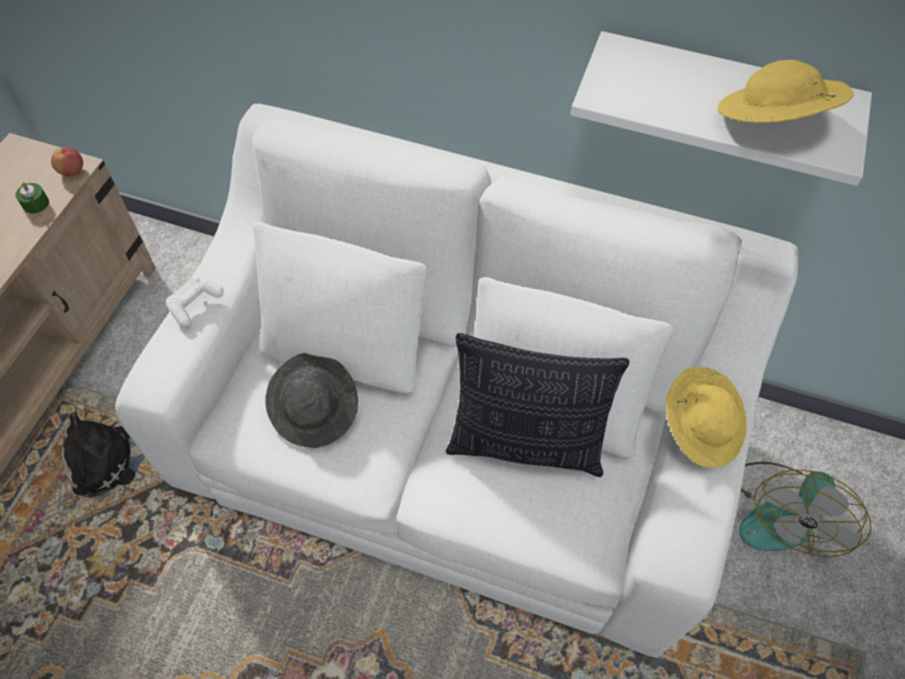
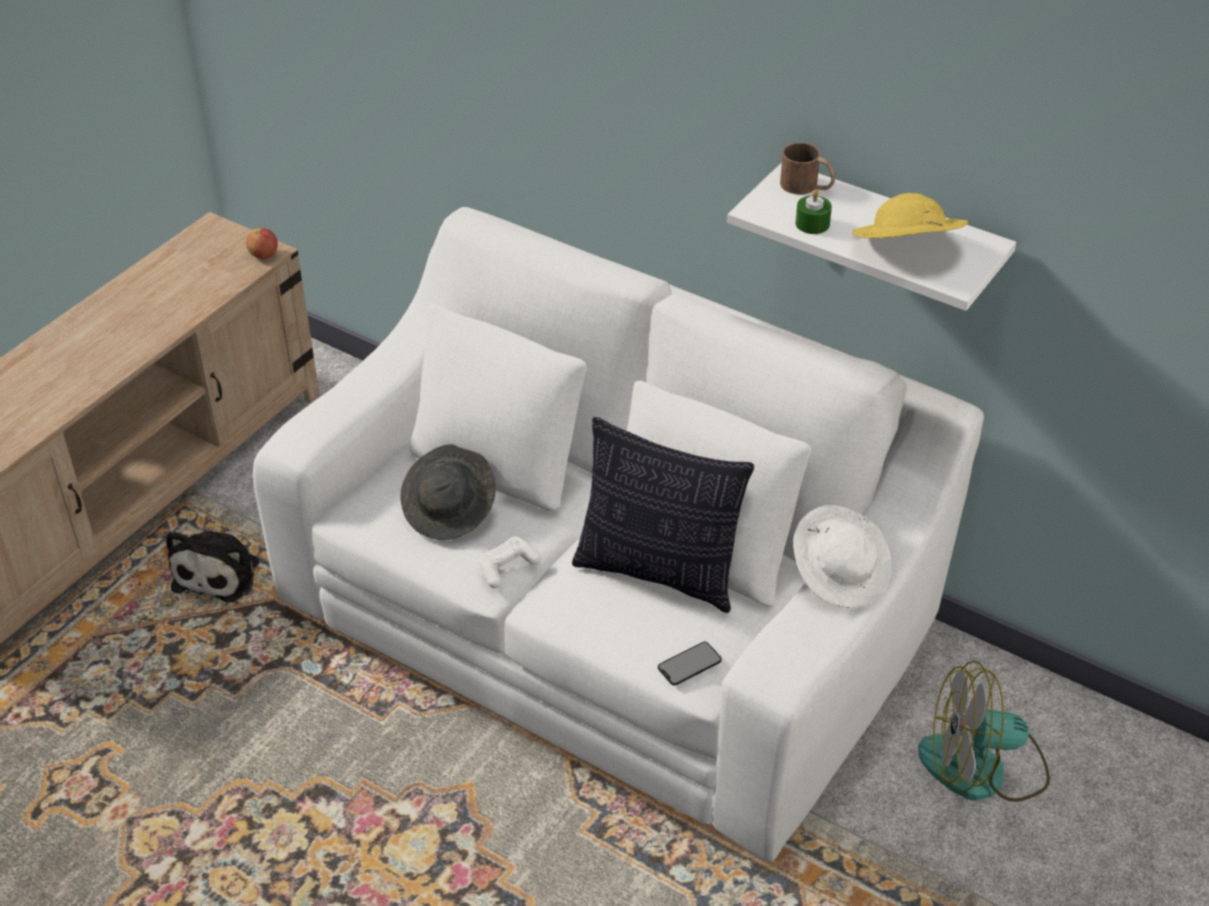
camera: 15 degrees right, 15 degrees down
green candle [15,182,49,214] -> green candle moved to [796,189,832,234]
plush toy [62,413,145,498] -> plush toy turned 75 degrees counterclockwise [166,529,259,603]
white game controller [166,275,224,327] -> white game controller moved to [479,536,541,588]
yellow hat [666,367,747,468] -> white hat [794,505,891,608]
fan [739,462,872,557] -> fan turned 45 degrees clockwise [918,661,1050,802]
none -> phone [658,642,722,685]
none -> brown mug [780,143,835,195]

